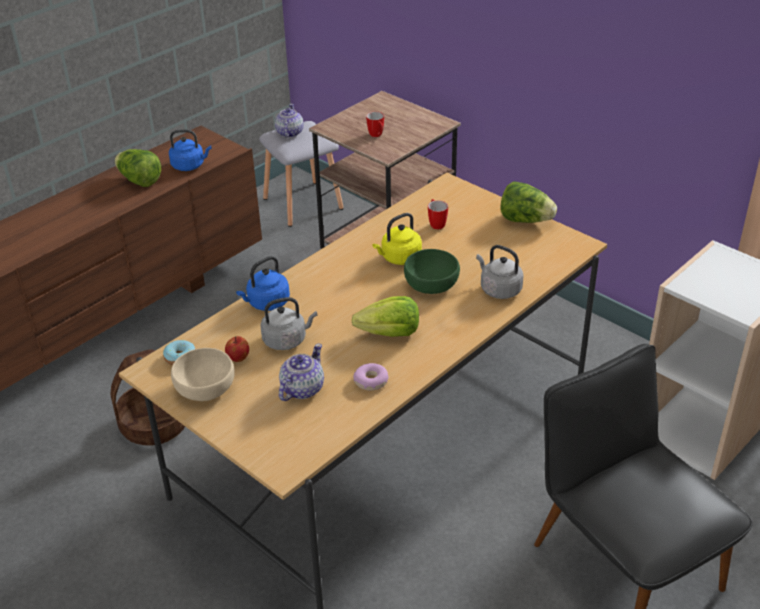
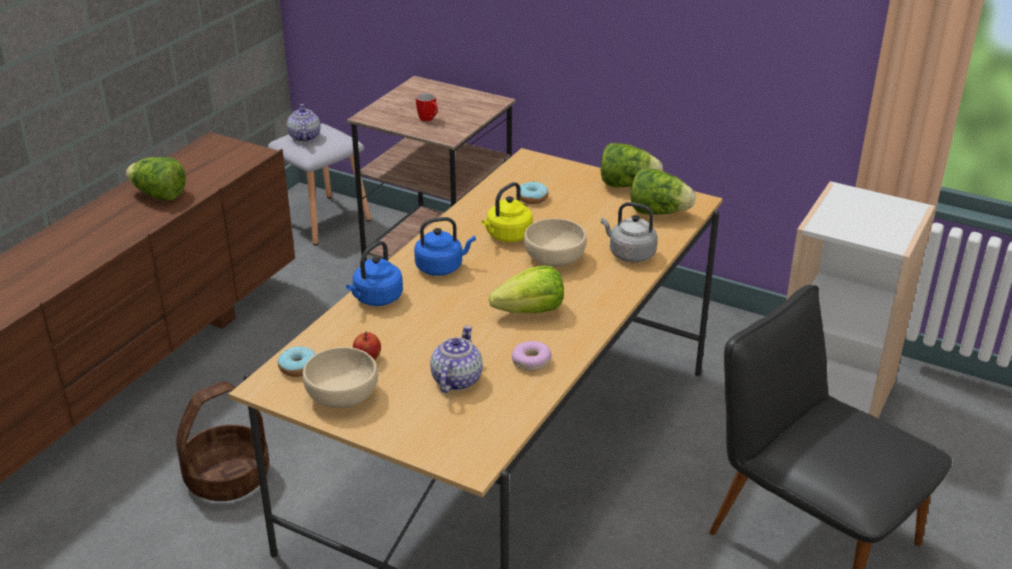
camera: 15 degrees left, 5 degrees down
blue kettle [169,129,212,171] -> blue kettle moved to [414,217,476,276]
grey kettle [260,297,317,350] -> none
green bowl [404,249,460,294] -> beige bowl [524,219,587,267]
mug [428,199,448,230] -> donut [520,181,548,204]
none -> lettuce [631,168,695,215]

